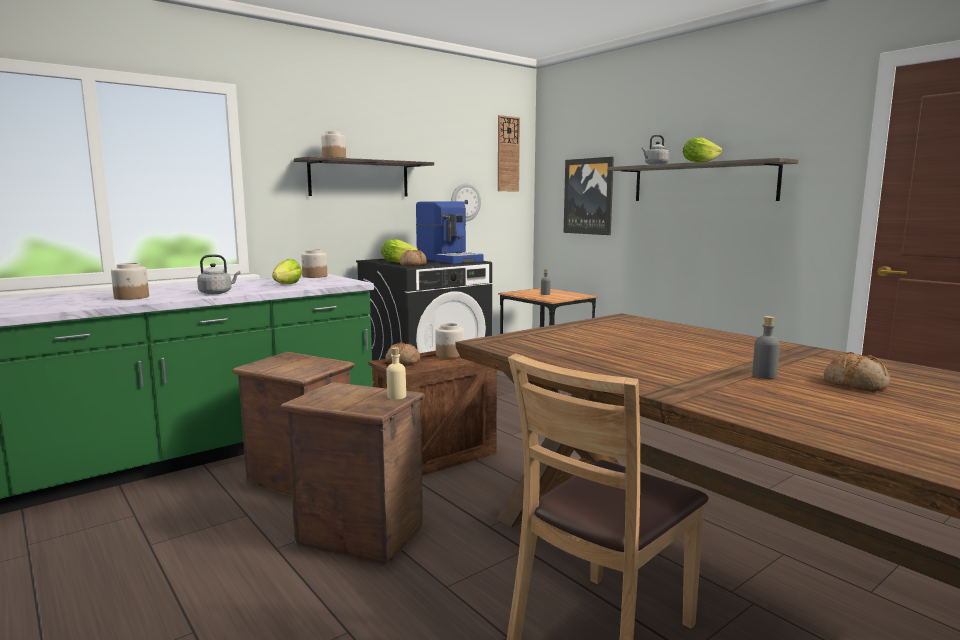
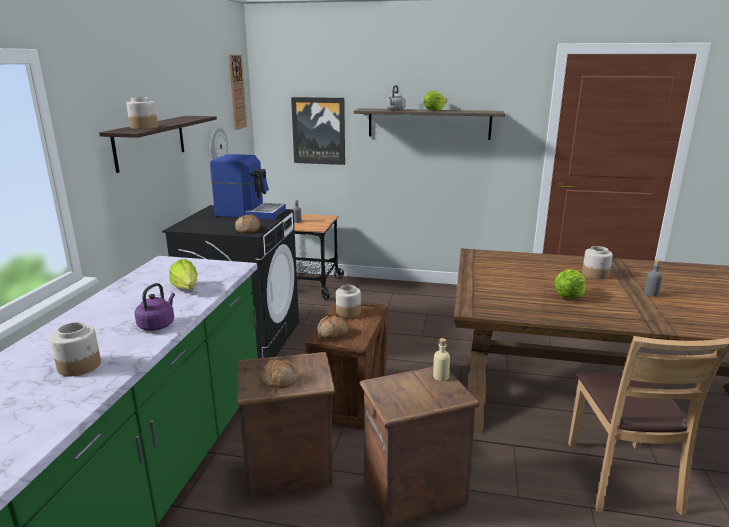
camera: 40 degrees left, 10 degrees up
grey kettle [197,255,240,294] -> purple kettle [134,283,175,331]
jar [301,249,327,278] -> jar moved to [582,246,613,279]
lettuce [381,239,418,263] -> lettuce moved to [554,269,585,299]
bread [824,352,890,391] -> bread moved to [259,359,298,388]

